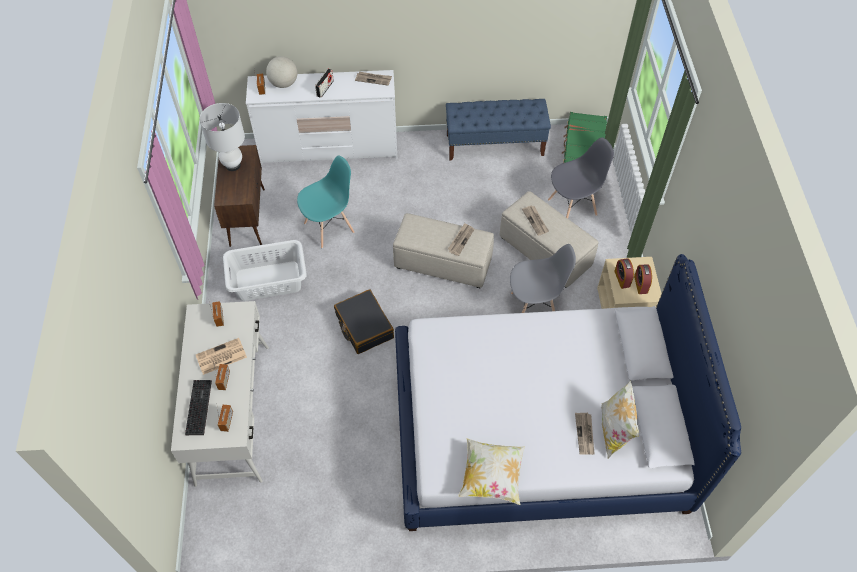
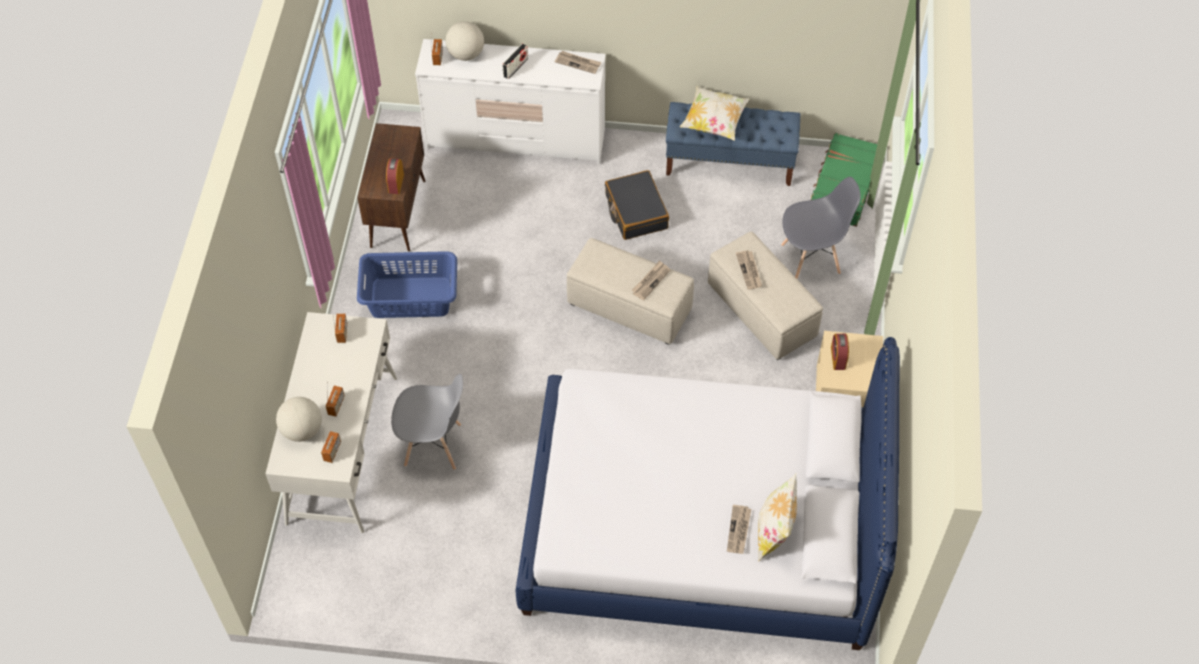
camera: 10 degrees right, 0 degrees up
keyboard [185,380,212,435] -> globe [276,397,322,442]
newspaper [196,338,247,375] -> none
white table lamp [199,103,245,171] -> none
white laundry basket [223,240,307,301] -> blue laundry basket [357,251,457,318]
turquoise chair [297,156,354,248] -> none
black suitcase [334,289,394,354] -> black suitcase moved to [605,170,669,240]
pillow [458,438,525,505] -> pillow moved to [680,86,749,141]
grey chair [510,244,576,313] -> grey chair moved to [391,374,463,470]
alarm clock [634,264,652,294] -> alarm clock moved to [386,158,404,194]

